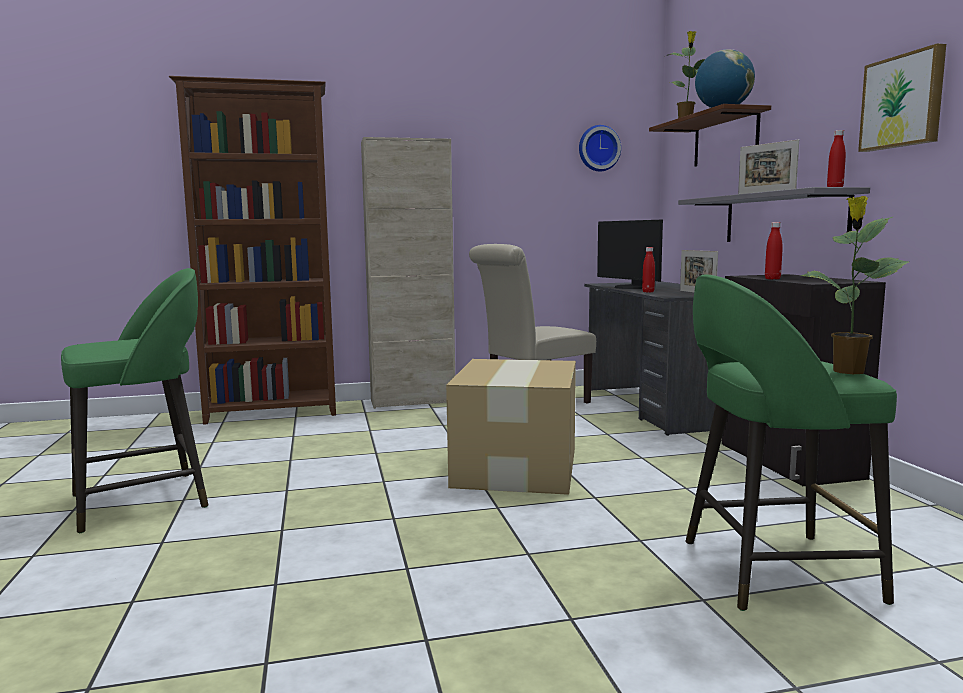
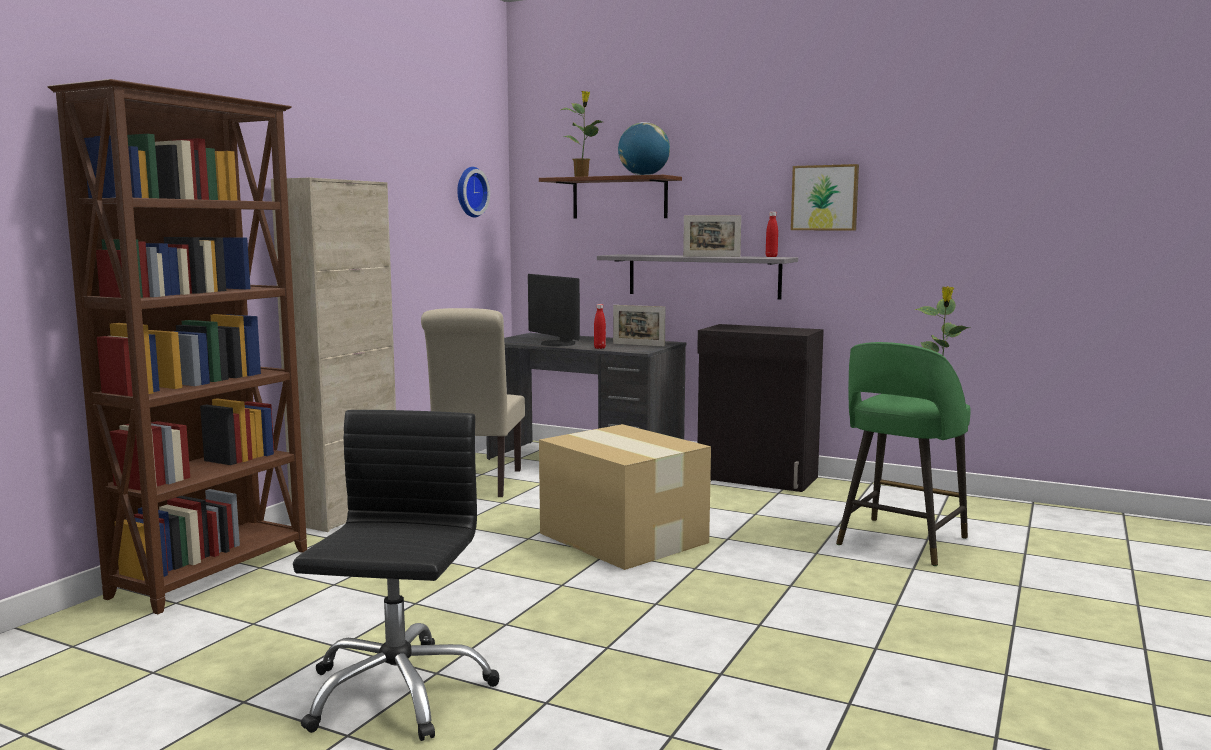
camera: 50 degrees left, 0 degrees up
green stool [61,268,208,533] -> black office chair [293,410,500,741]
monitor [597,220,663,289] -> monitor turned 45 degrees clockwise [528,274,580,346]
red bottle [765,222,783,279] -> none

